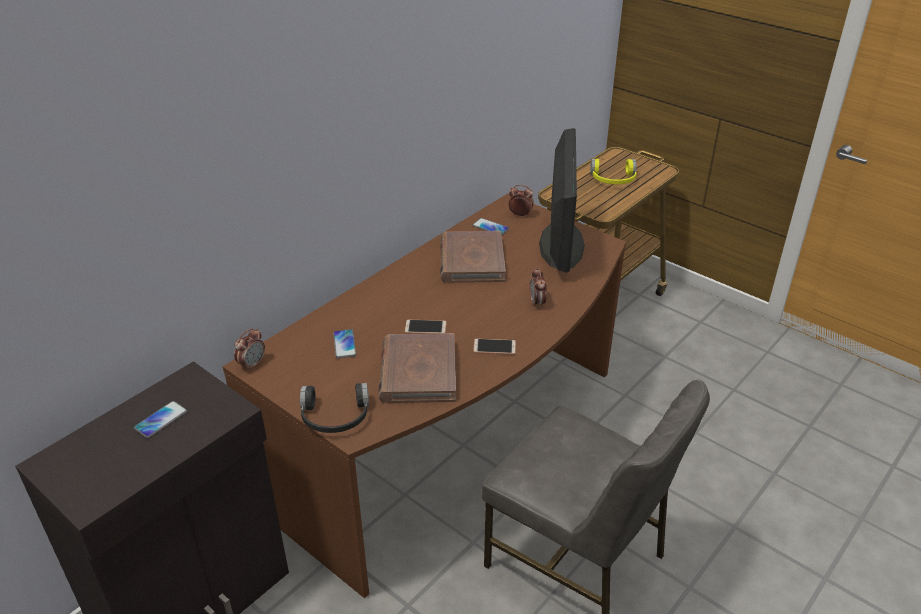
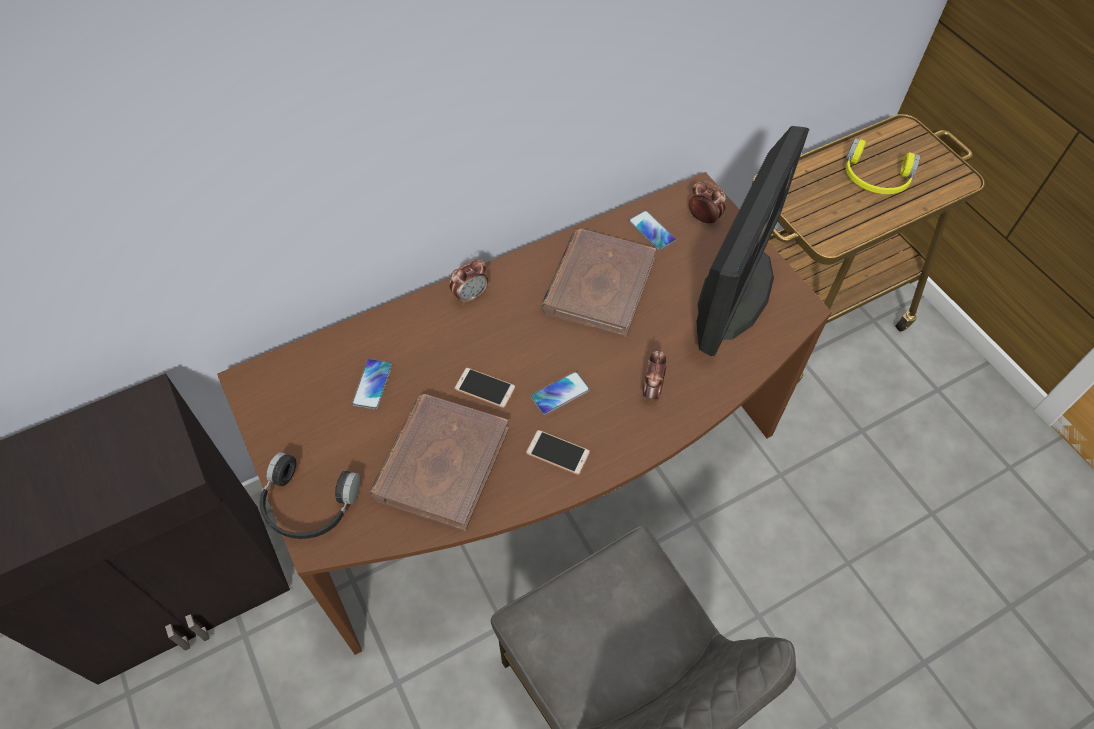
camera: 20 degrees right, 20 degrees up
phone [134,401,187,438] -> phone moved to [530,372,590,415]
alarm clock [234,328,265,372] -> alarm clock moved to [449,260,488,305]

